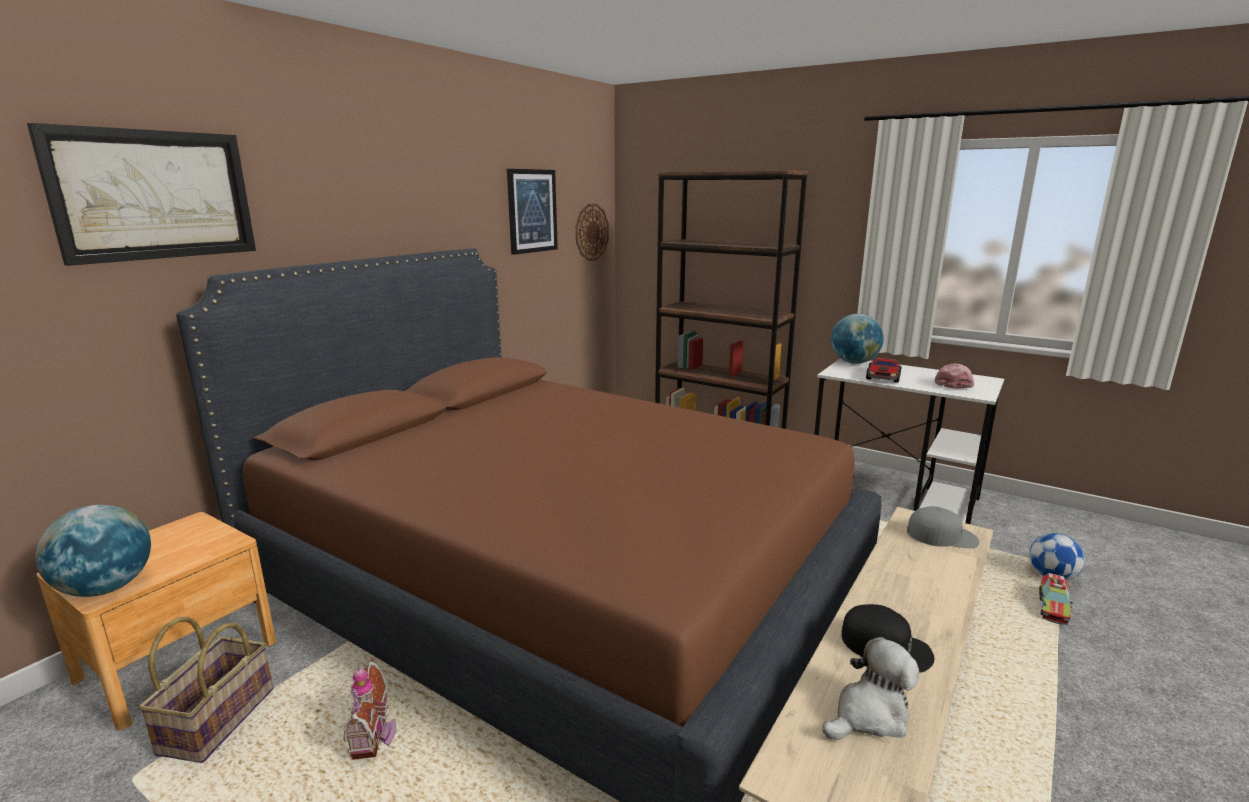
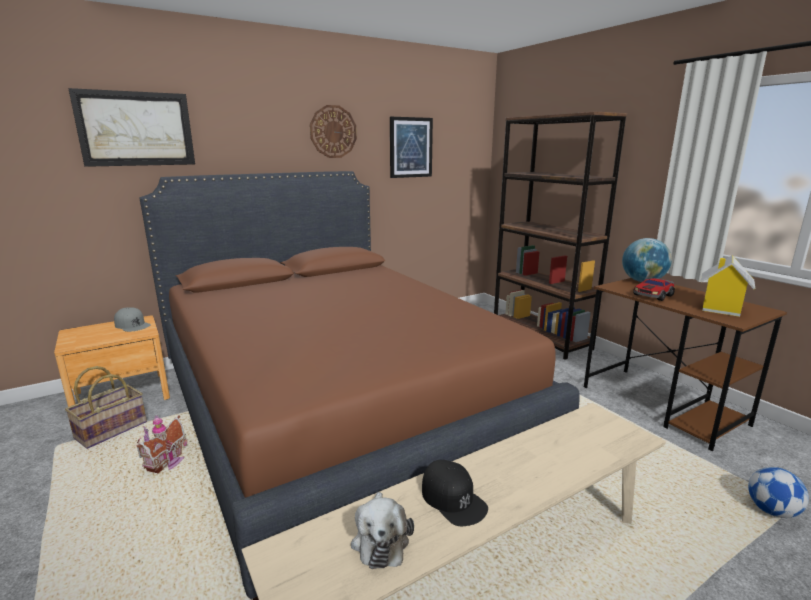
camera: 25 degrees right, 0 degrees up
globe [35,505,151,597] -> none
wall clock [576,204,609,261] -> wall clock moved to [310,105,357,158]
white desk [814,358,1004,524] -> brown desk [584,278,787,452]
plush toy [822,637,920,740] -> plush toy turned 90 degrees clockwise [351,492,414,569]
grey cap [907,506,979,548] -> grey cap moved to [114,307,151,332]
pink cap [935,364,974,389] -> toy house [700,255,756,317]
toy truck [1039,573,1073,625] -> none

